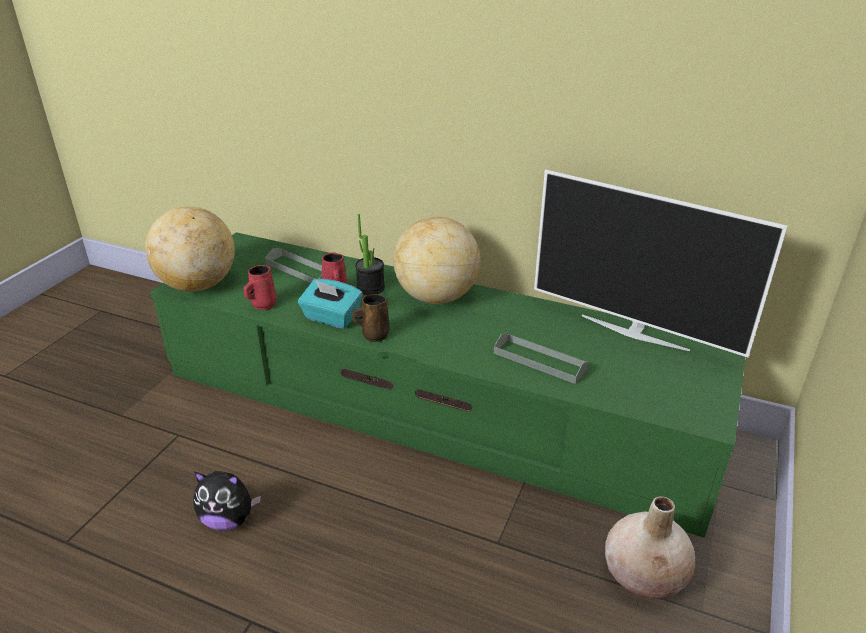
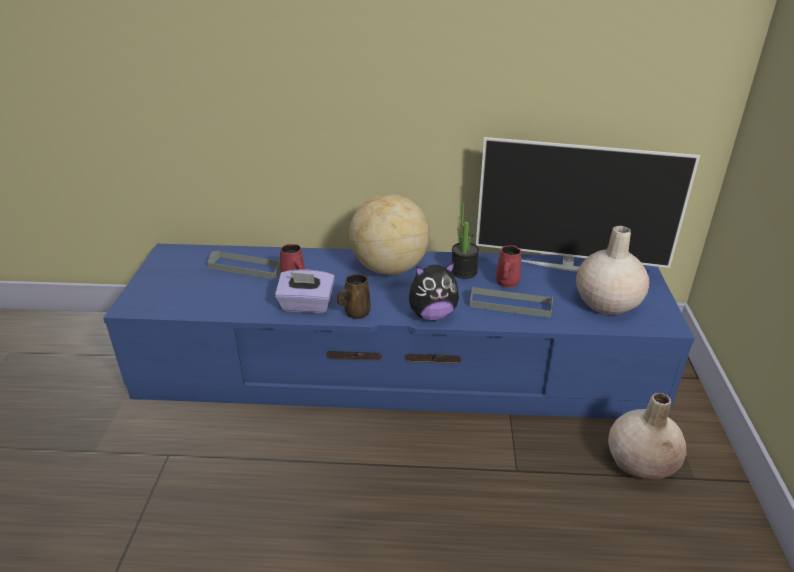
camera: 20 degrees left, 0 degrees up
globe [145,206,235,292] -> none
green tv stand [150,232,745,538] -> blue tv stand [103,244,695,419]
plush toy [193,471,261,531] -> plush toy moved to [409,262,459,320]
red mug [244,265,277,310] -> red mug moved to [496,245,522,288]
turquoise tissue box [298,279,363,329] -> purple tissue box [275,270,335,313]
potted plant [355,214,385,295] -> potted plant moved to [452,203,479,279]
none -> beige vase [576,226,649,315]

